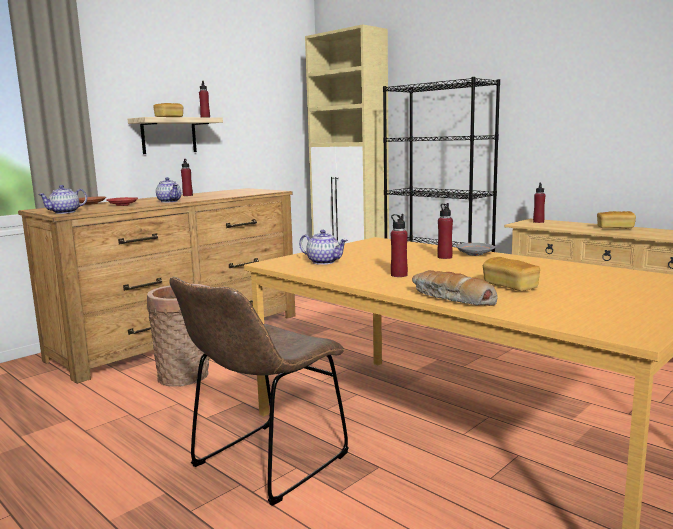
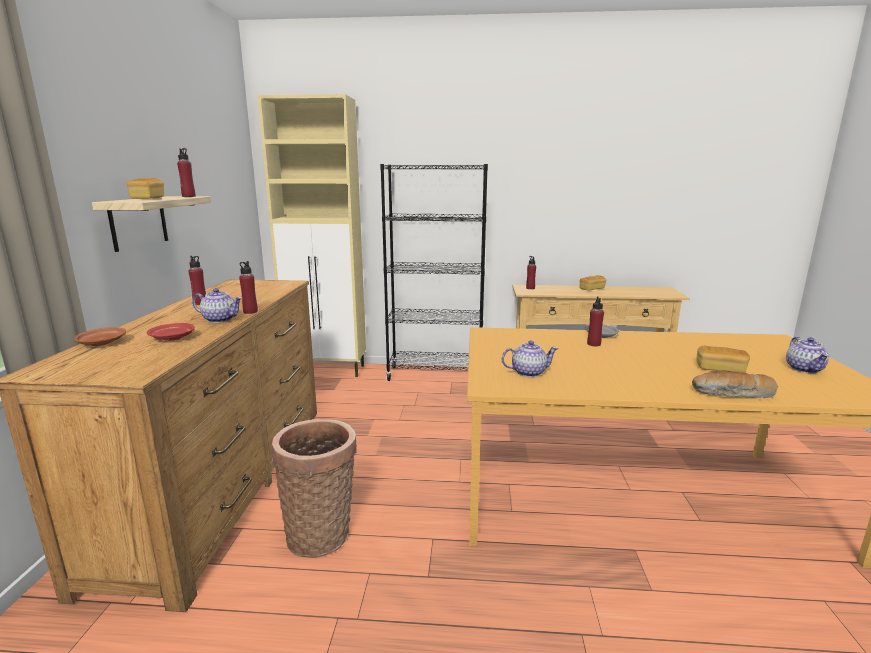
camera: 40 degrees left, 5 degrees up
teapot [38,185,87,214] -> teapot moved to [786,337,830,373]
brown chair [169,277,349,506] -> none
red bottle [391,214,408,277] -> red bottle moved to [239,261,258,314]

